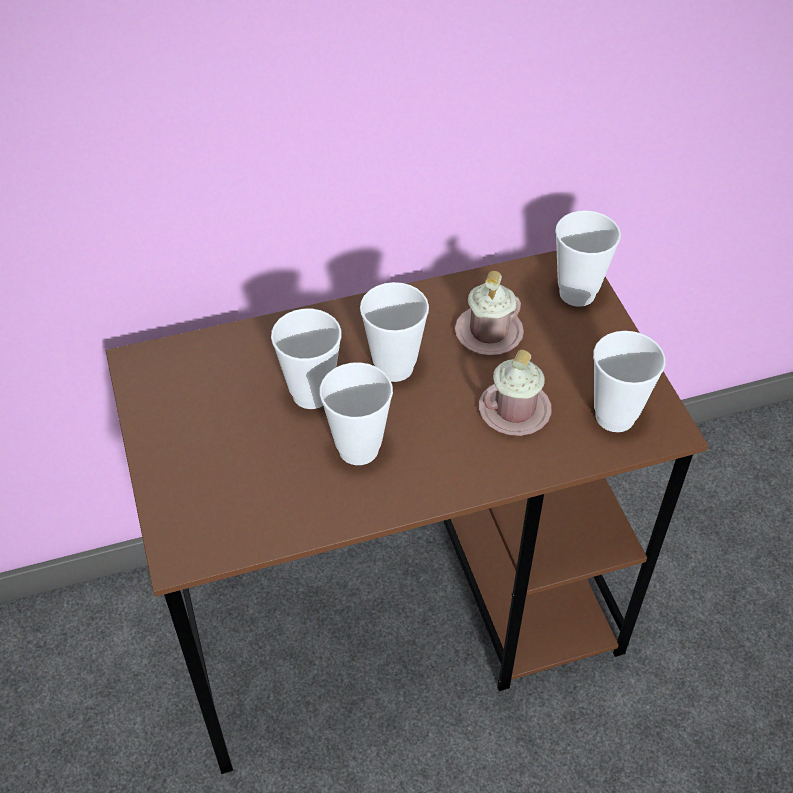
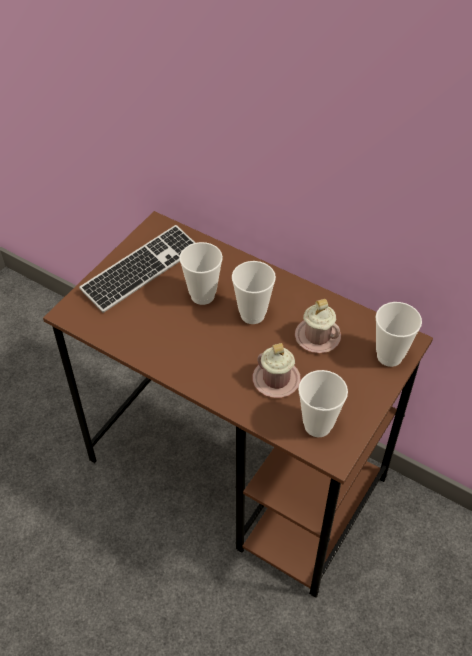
camera: 50 degrees right, 0 degrees up
cup [319,362,393,465] -> none
none -> keyboard [79,225,195,313]

